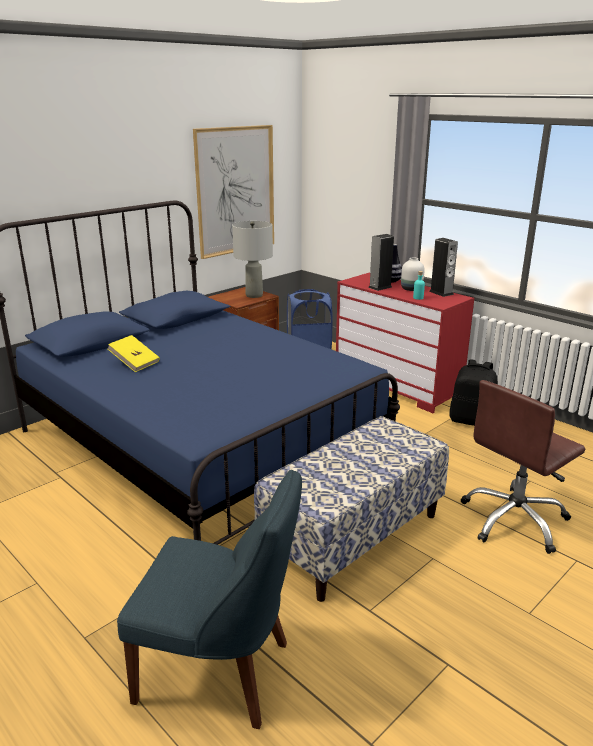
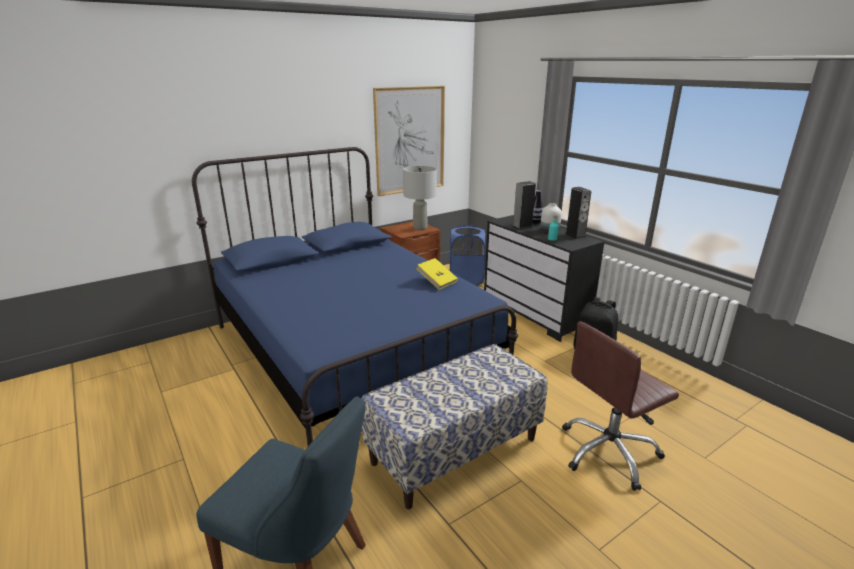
camera: 10 degrees right, 0 degrees up
yellow book [108,335,160,372] -> yellow book moved to [416,258,458,290]
red dresser [336,272,474,414] -> black dresser [484,215,604,342]

